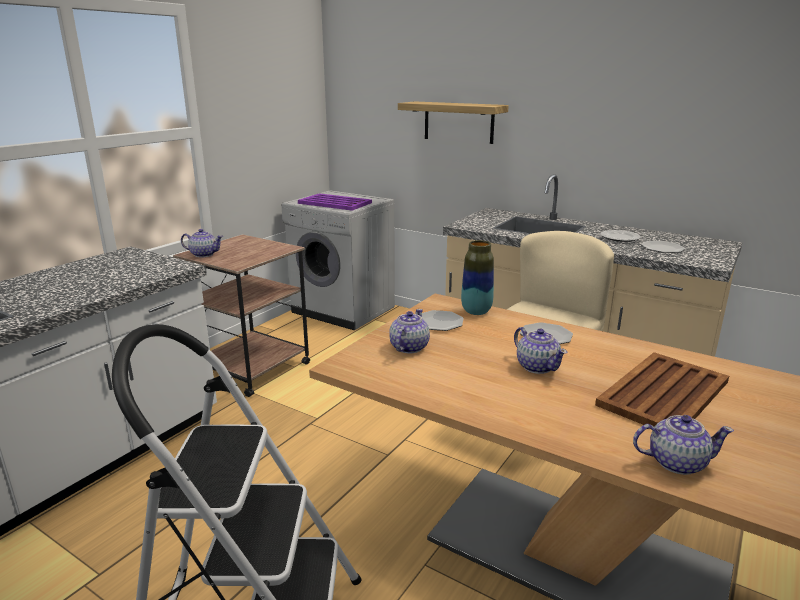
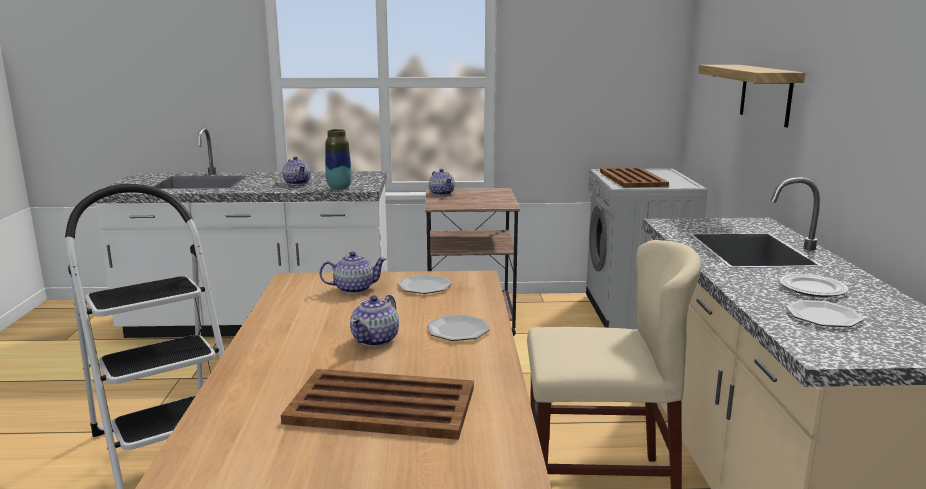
camera: 55 degrees right, 5 degrees down
purple tray [298,193,372,211] -> brown tray [600,167,669,188]
vase [461,240,494,315] -> vase moved to [325,129,352,190]
teapot [633,415,734,475] -> teapot moved to [282,156,311,185]

